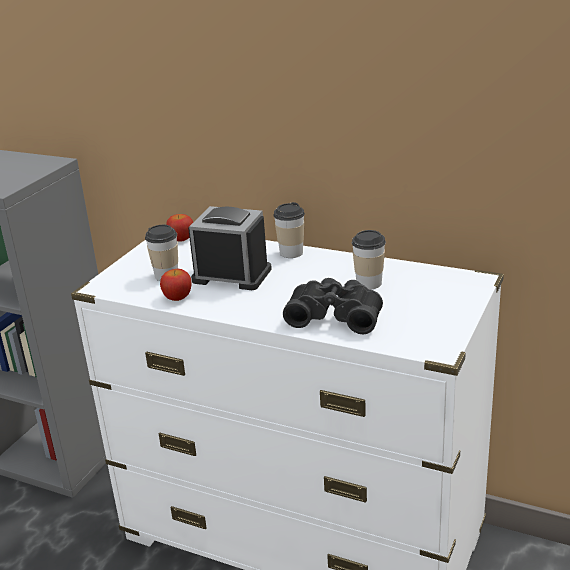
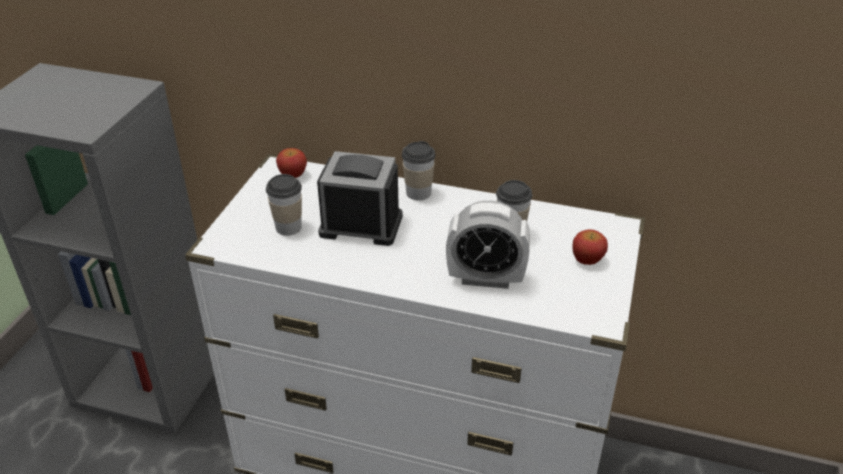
camera: 10 degrees left, 10 degrees up
apple [160,269,192,301] -> apple moved to [572,229,608,265]
black binoculars [283,278,383,334] -> alarm clock [446,201,530,289]

